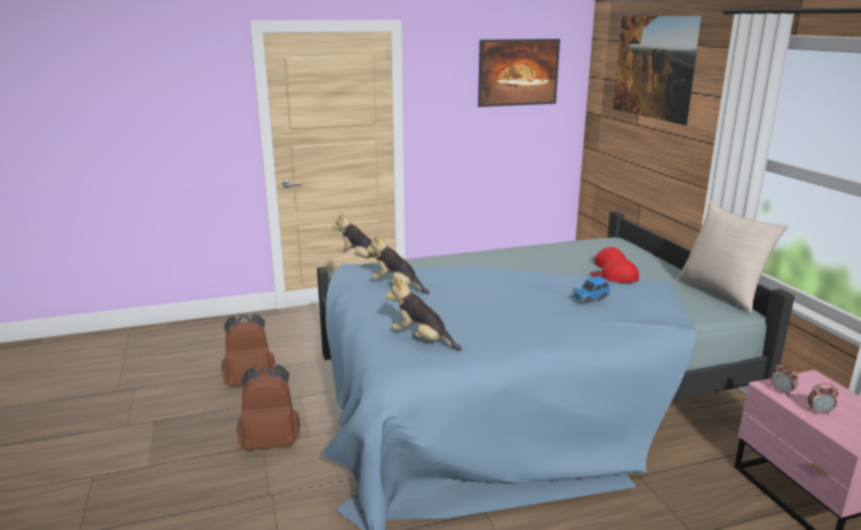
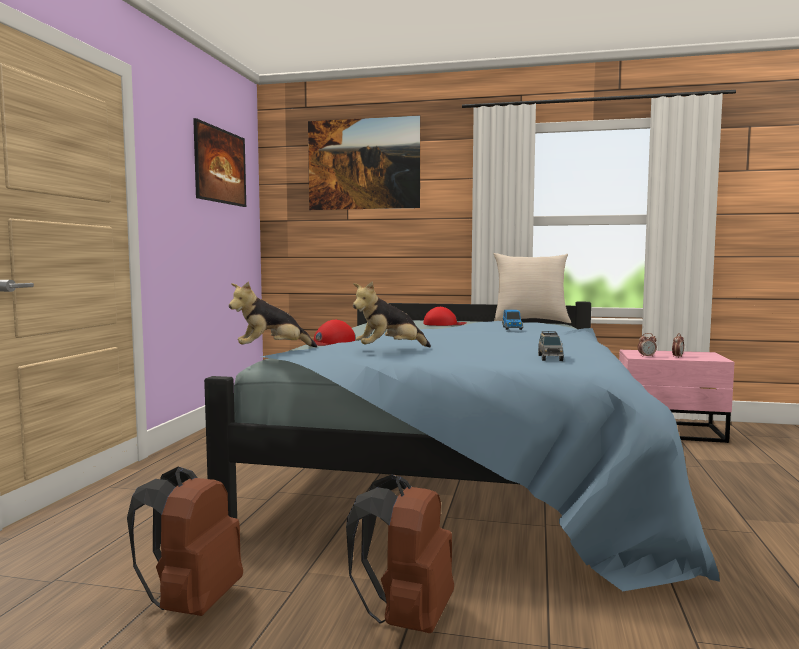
camera: 60 degrees left, 15 degrees down
plush toy [386,276,462,351] -> grey toy car [538,331,563,361]
red cap [590,258,639,283] -> red cap moved to [314,320,355,346]

